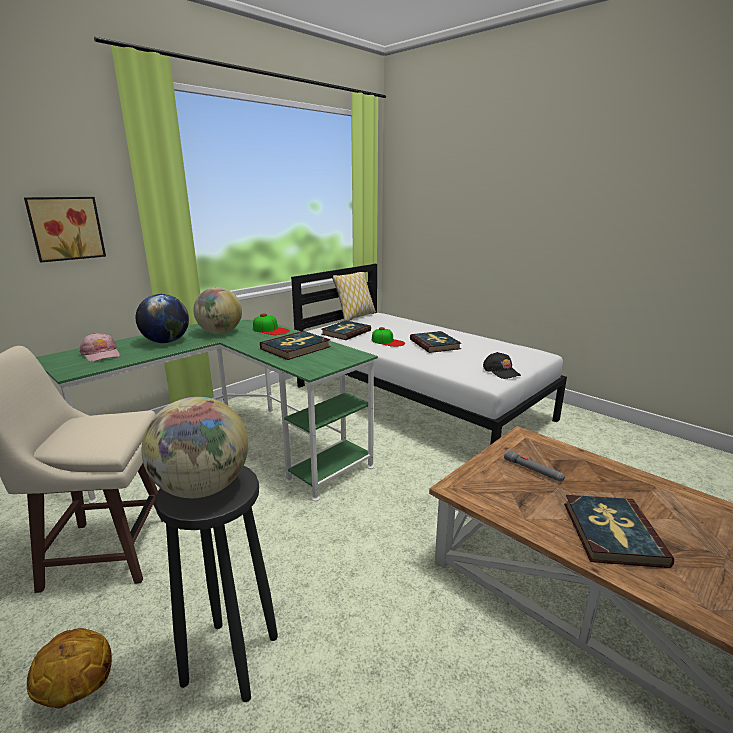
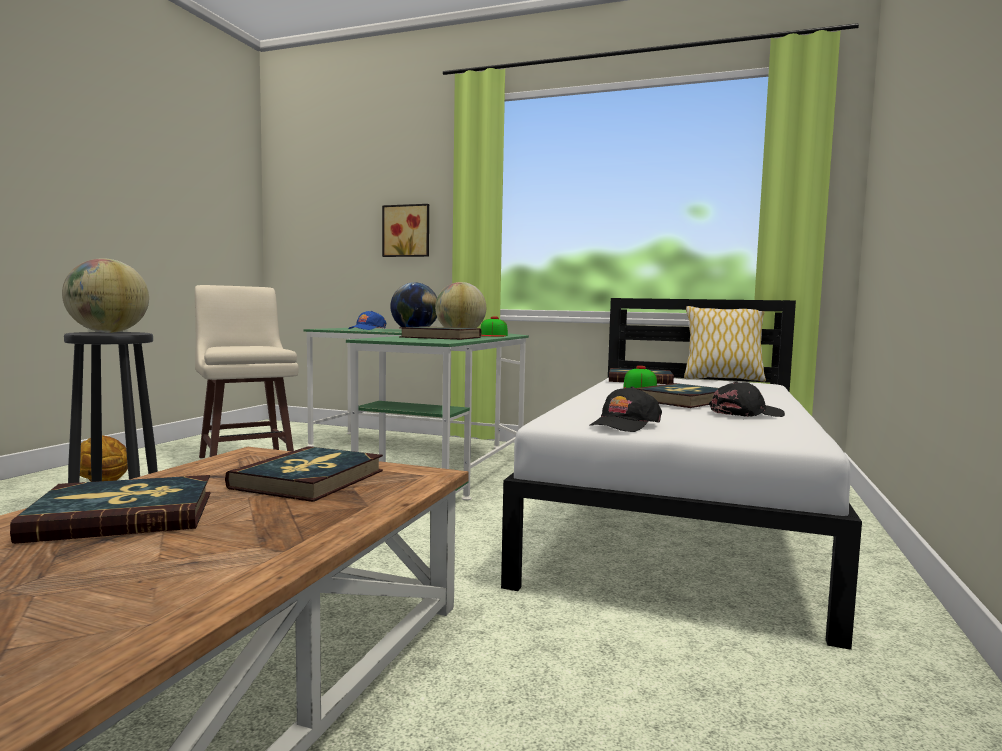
camera: 65 degrees right, 15 degrees down
pink cap [79,333,120,362] -> blue cap [348,311,386,330]
grey flashlight [504,450,565,482] -> book [225,446,383,502]
none -> black cap [709,381,785,417]

